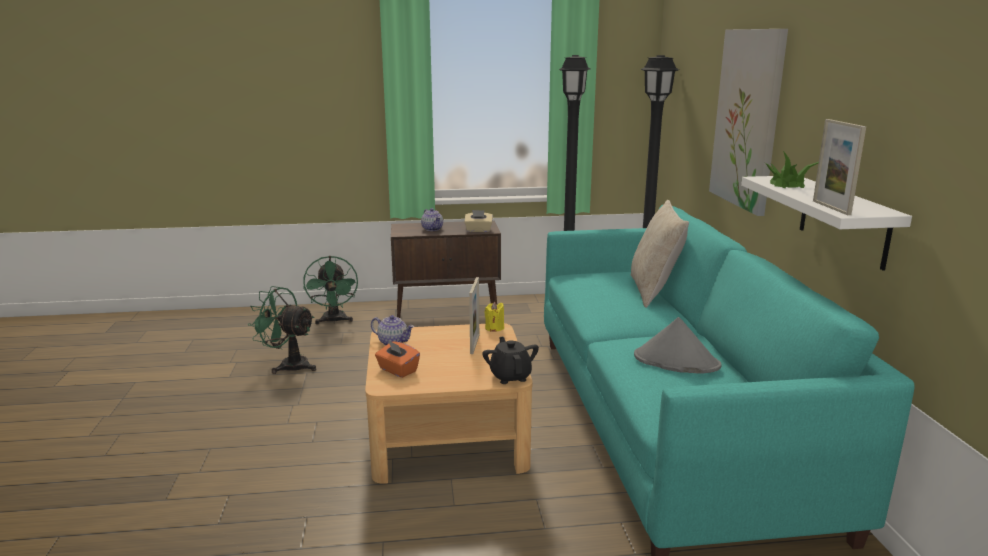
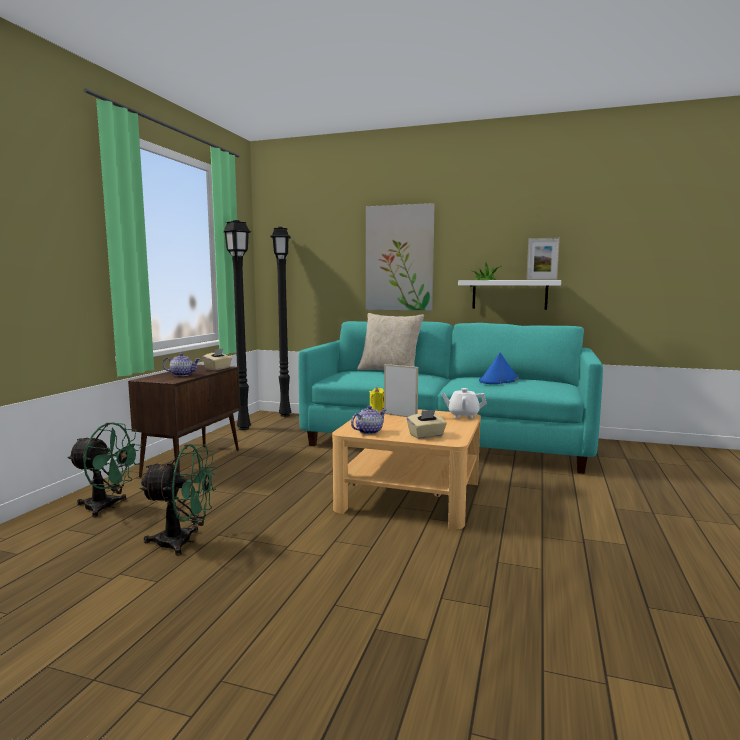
camera: 65 degrees left, 10 degrees down
green fan [248,286,316,374] -> green fan turned 135 degrees counterclockwise [139,444,217,556]
orange tissue box [375,340,420,378] -> beige tissue box [407,409,447,439]
black teapot [482,337,539,384] -> white teapot [441,388,487,419]
grey hat [634,317,722,374] -> blue hat [479,352,519,384]

